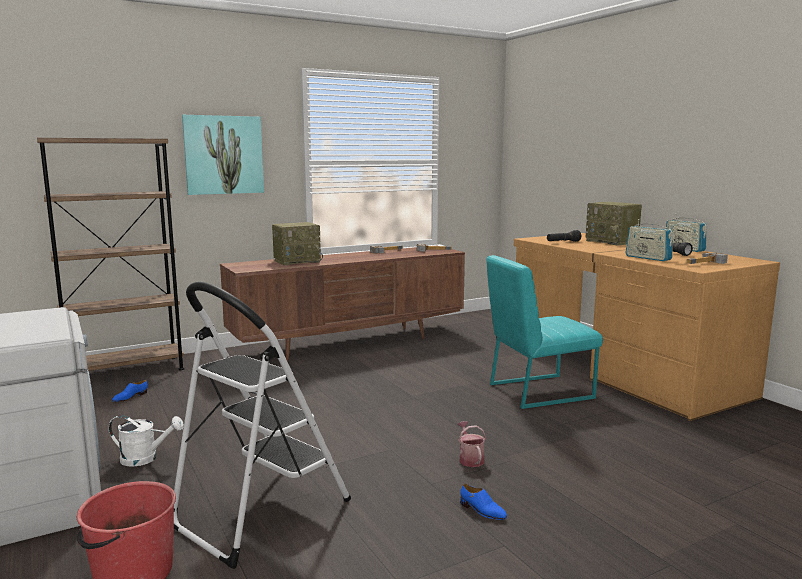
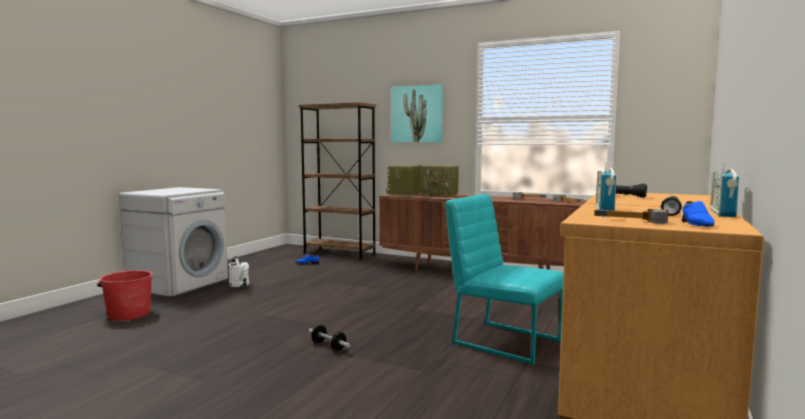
camera: 55 degrees right, 5 degrees down
step ladder [174,282,351,569] -> none
watering can [458,421,486,467] -> dumbbell [309,325,350,351]
blue shoe [460,484,507,520] -> blue shoe moved to [682,201,714,227]
radio [586,202,642,246] -> radio moved to [386,165,422,196]

